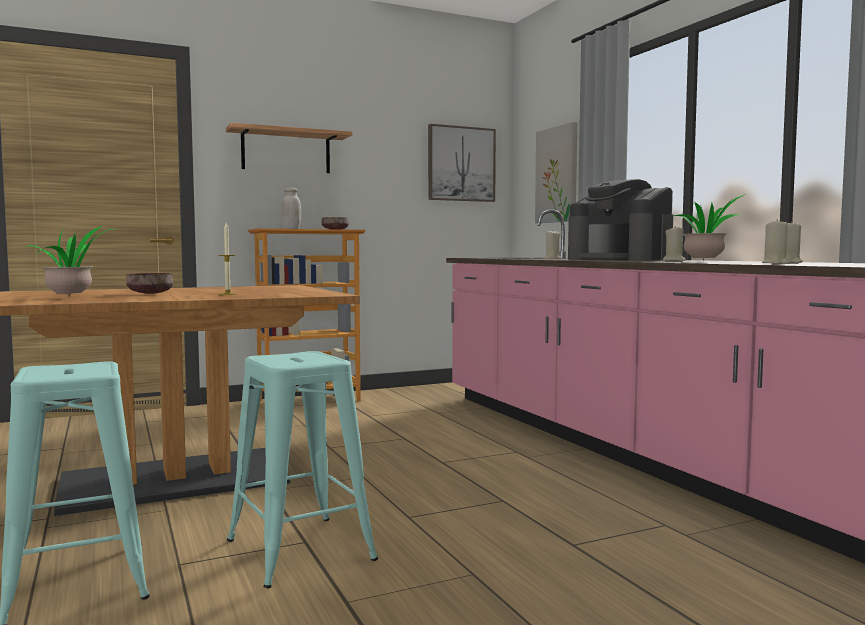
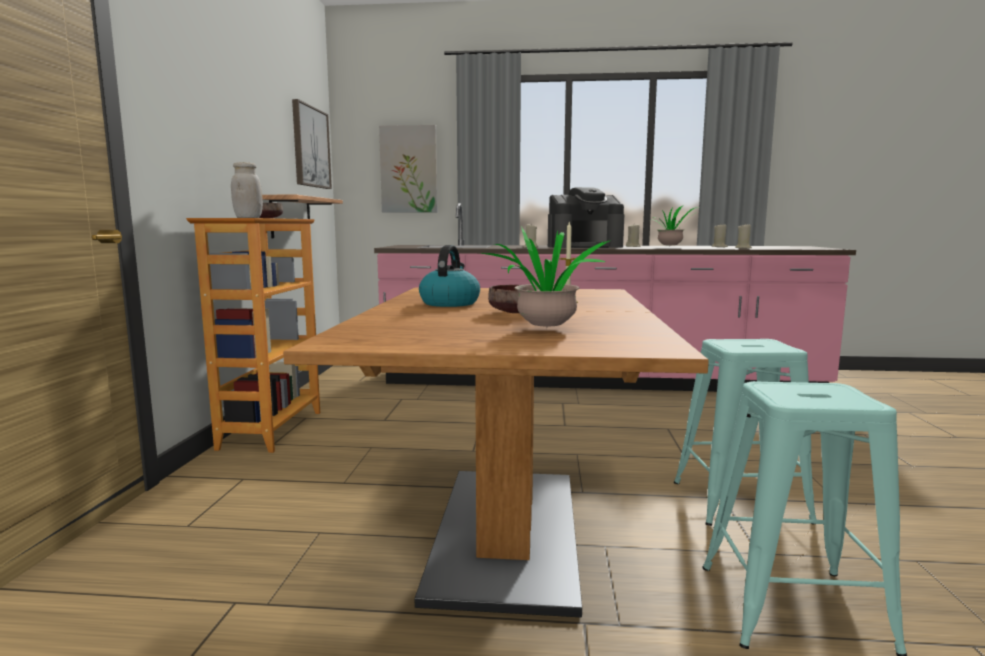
camera: 60 degrees left, 5 degrees up
shelf [225,123,352,173] -> shelf moved to [262,195,343,238]
none -> kettle [419,245,480,307]

